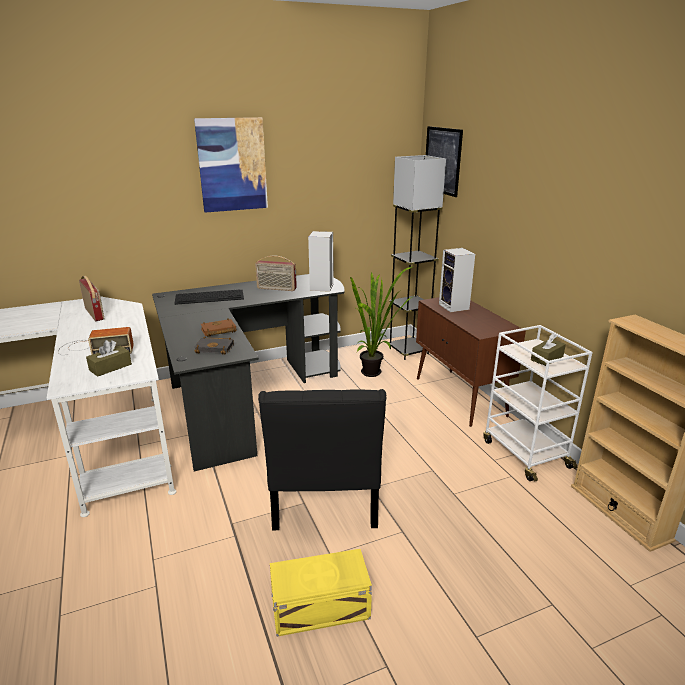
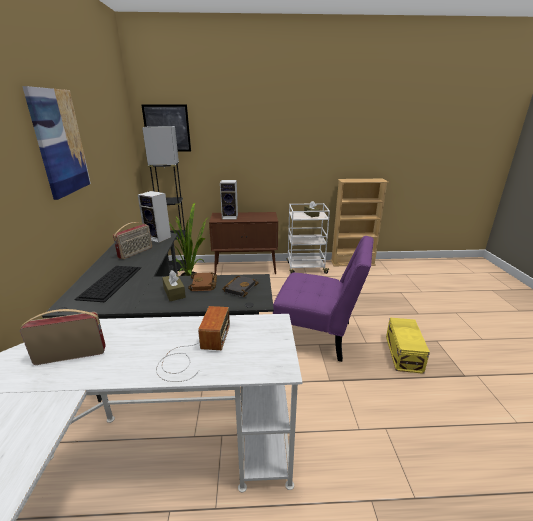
camera: 70 degrees left, 0 degrees up
brown tissue box [86,340,132,377] -> brown tissue box moved to [162,270,186,301]
black chair [258,389,386,530] -> purple chair [273,236,374,362]

